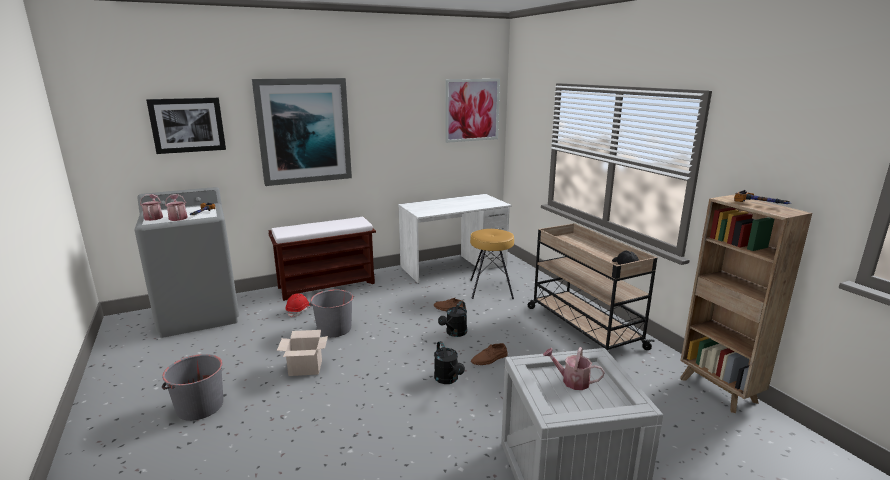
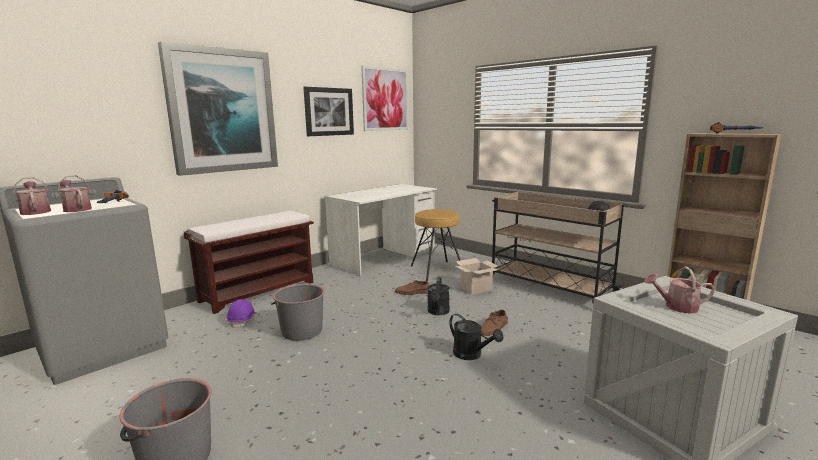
camera: 20 degrees left, 5 degrees down
picture [146,98,226,154] -> picture moved to [303,87,354,136]
cardboard box [277,330,328,376] -> cardboard box moved to [455,258,498,295]
red hard hat [285,293,310,318] -> purple hard hat [227,299,256,329]

